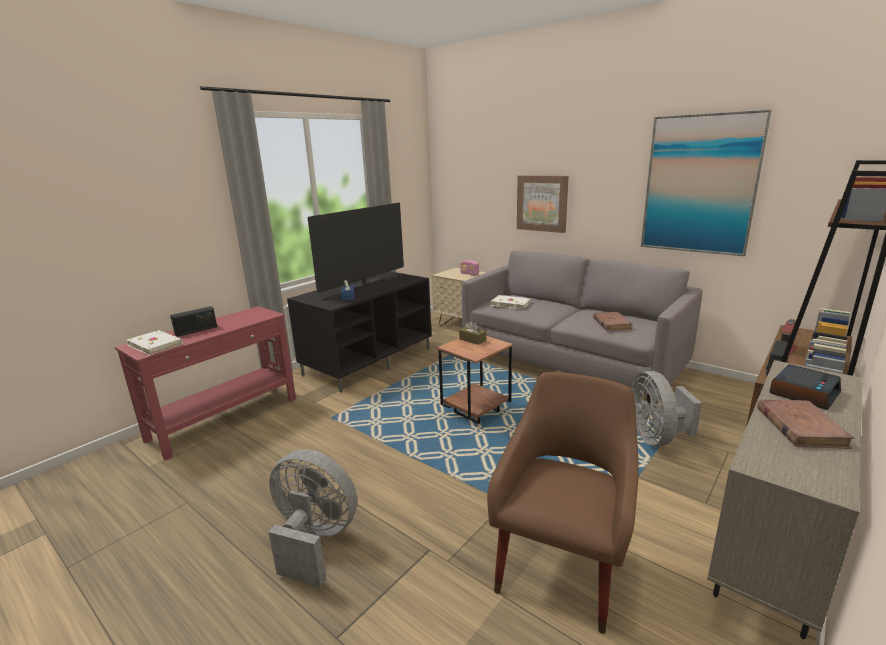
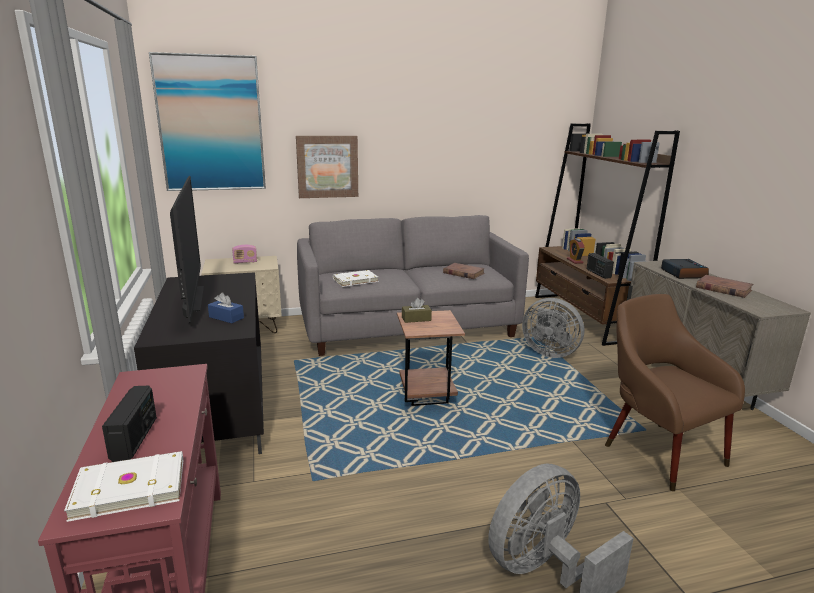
camera: 55 degrees left, 0 degrees up
picture [641,109,772,256] -> picture moved to [149,52,266,191]

